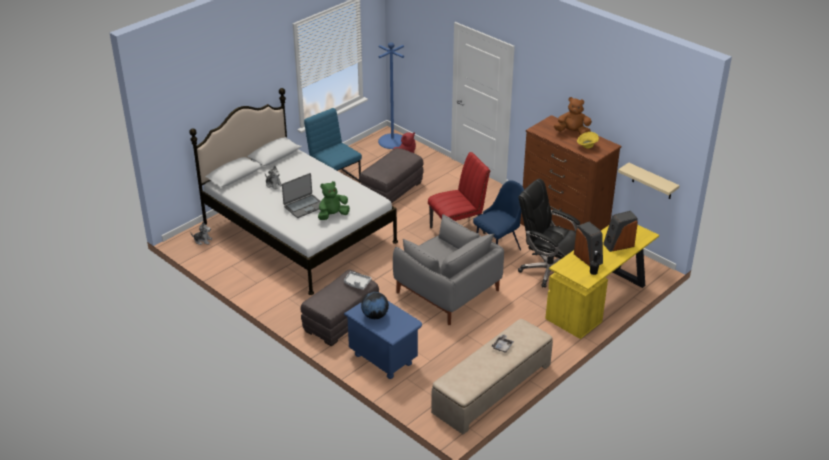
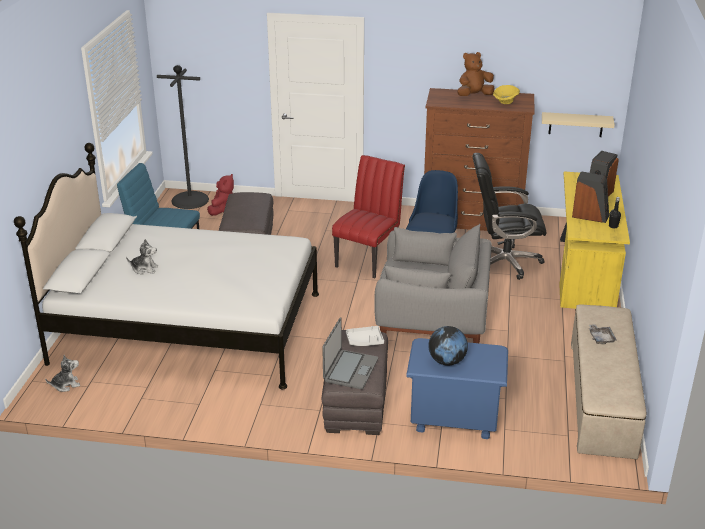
camera: 35 degrees left, 5 degrees down
laptop [282,173,321,218] -> laptop moved to [322,317,378,389]
green plush toy [318,181,350,220] -> none
blue clothes rack [378,42,404,149] -> black clothes rack [157,65,209,209]

